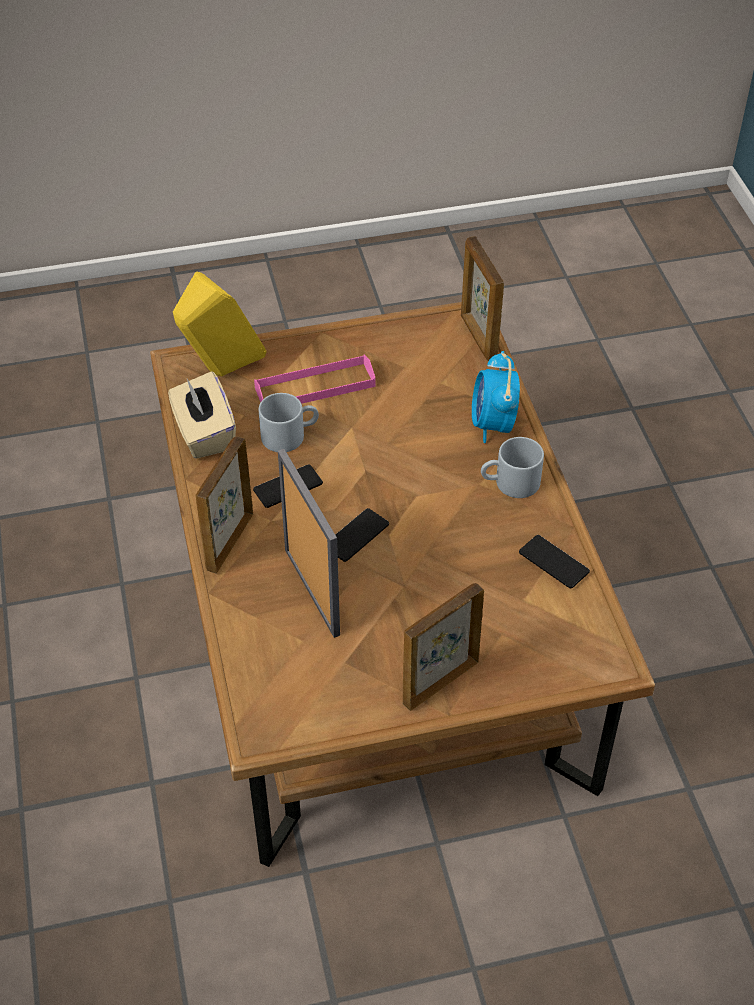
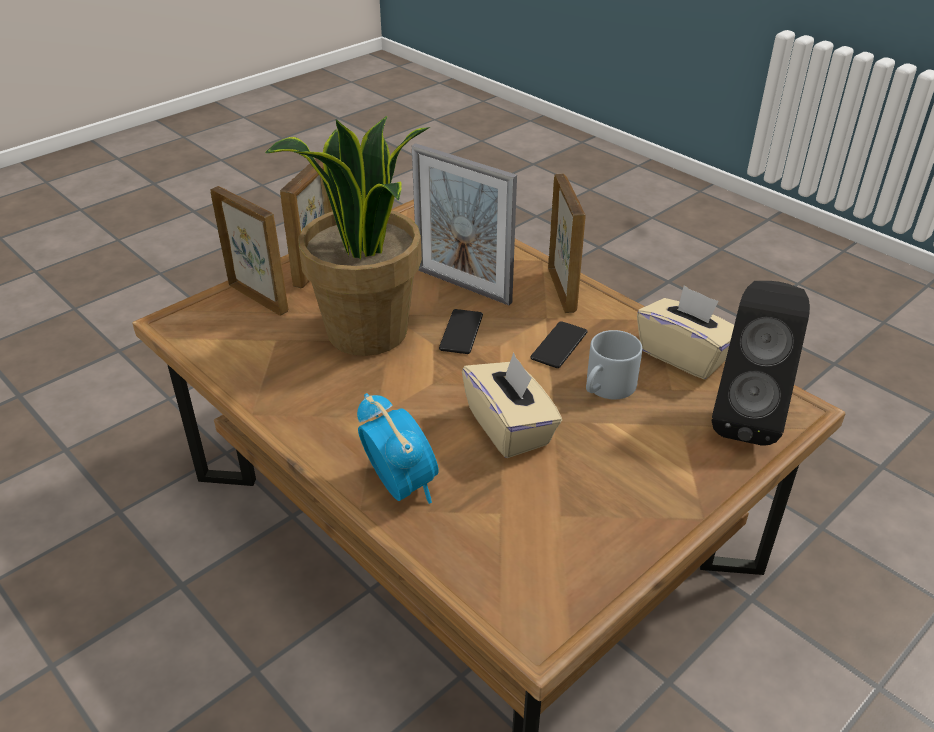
camera: 150 degrees right, 10 degrees down
yellow speaker [173,272,266,376] -> black speaker [712,281,810,446]
pink tray [254,354,376,404] -> none
picture frame [461,236,504,361] -> picture frame moved to [210,186,288,316]
grey mug [481,437,544,498] -> none
phone [519,535,590,588] -> none
none -> potted plant [265,116,430,356]
none -> beige tissue box [462,352,562,458]

